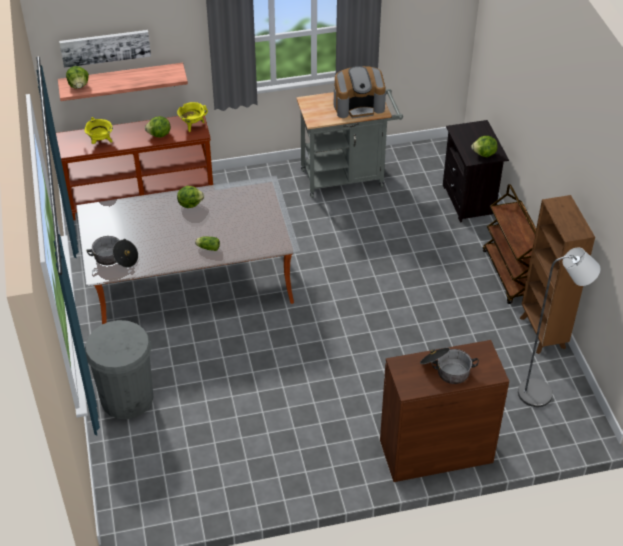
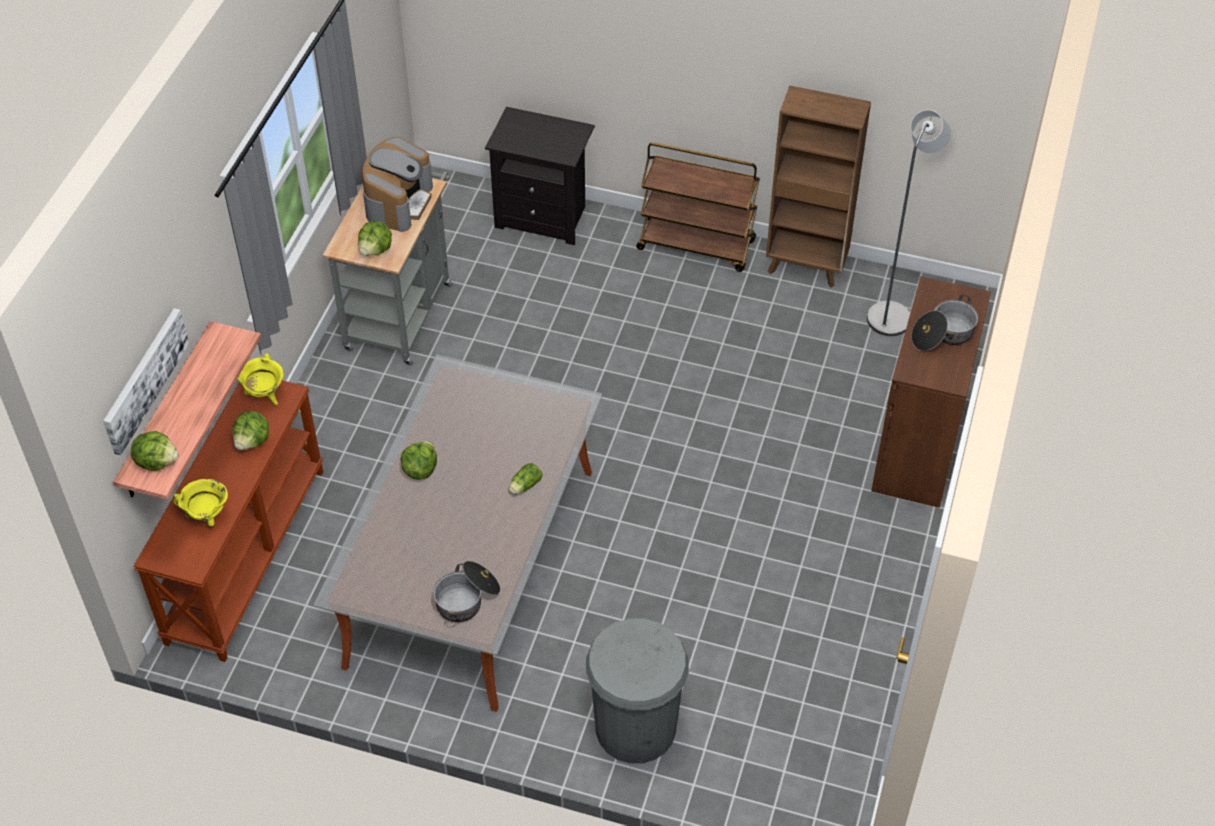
camera: 60 degrees left, 5 degrees up
lettuce [471,136,498,157] -> lettuce moved to [358,221,392,256]

